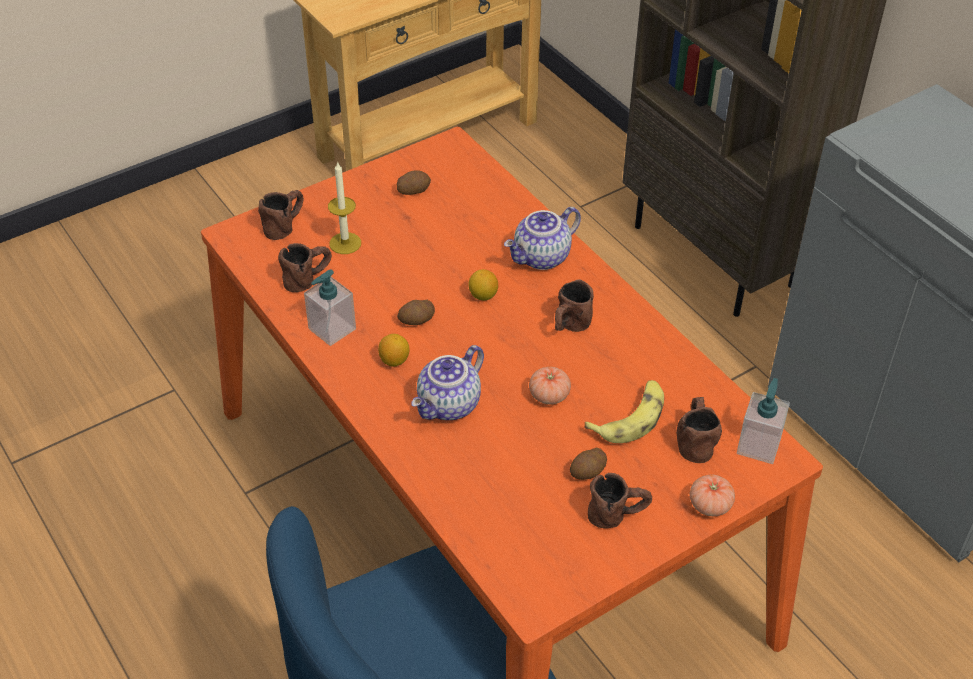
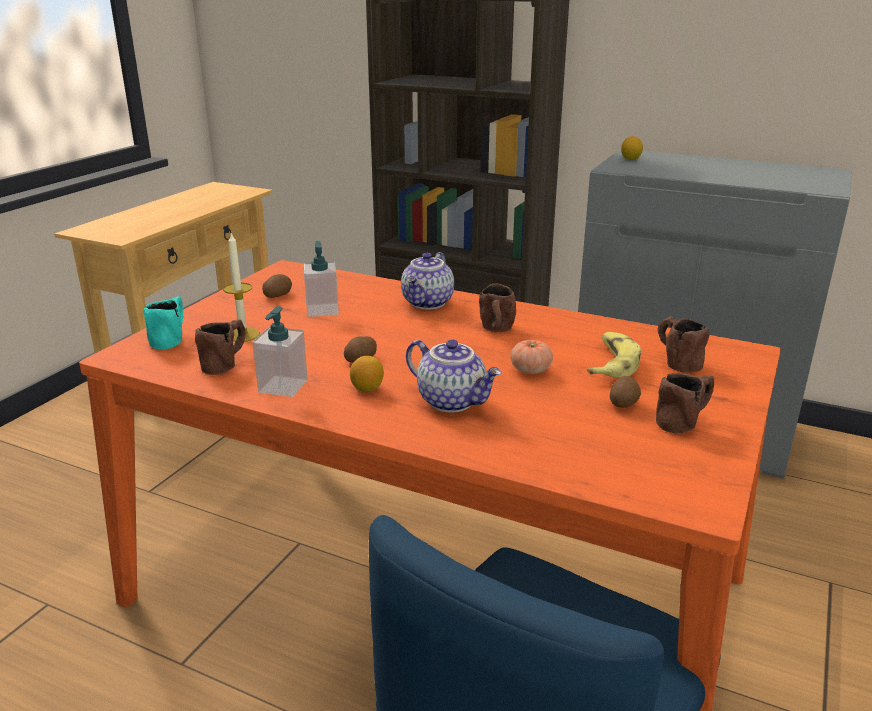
camera: 30 degrees left, 20 degrees down
brown mug [258,190,304,240] -> turquoise mug [144,296,183,349]
teapot [411,345,484,420] -> teapot turned 60 degrees counterclockwise [406,340,502,413]
lemon [468,269,498,300] -> lemon moved to [621,136,643,160]
tomato [690,475,735,516] -> none
soap dispenser [737,378,790,464] -> soap dispenser moved to [304,241,339,317]

